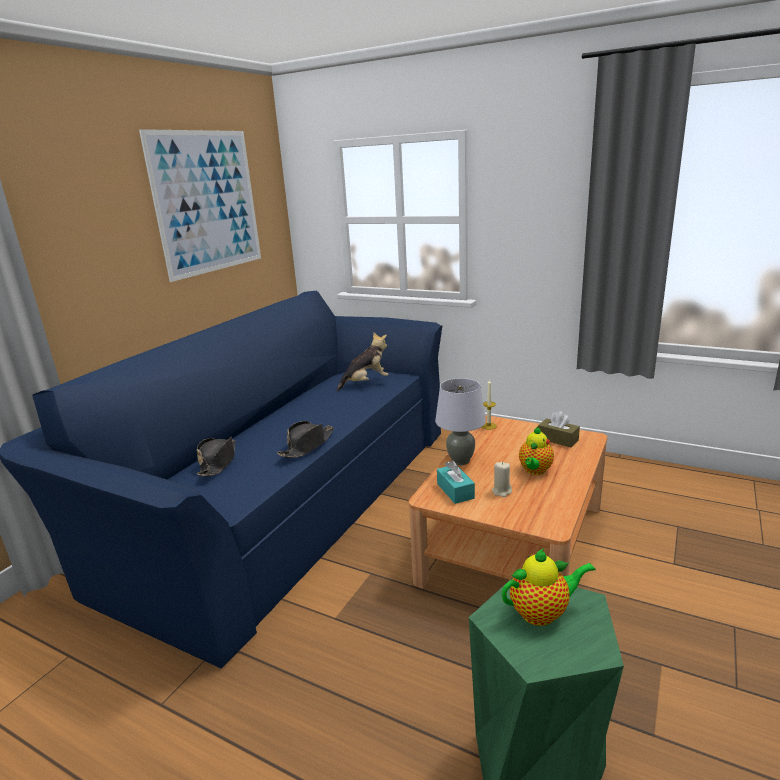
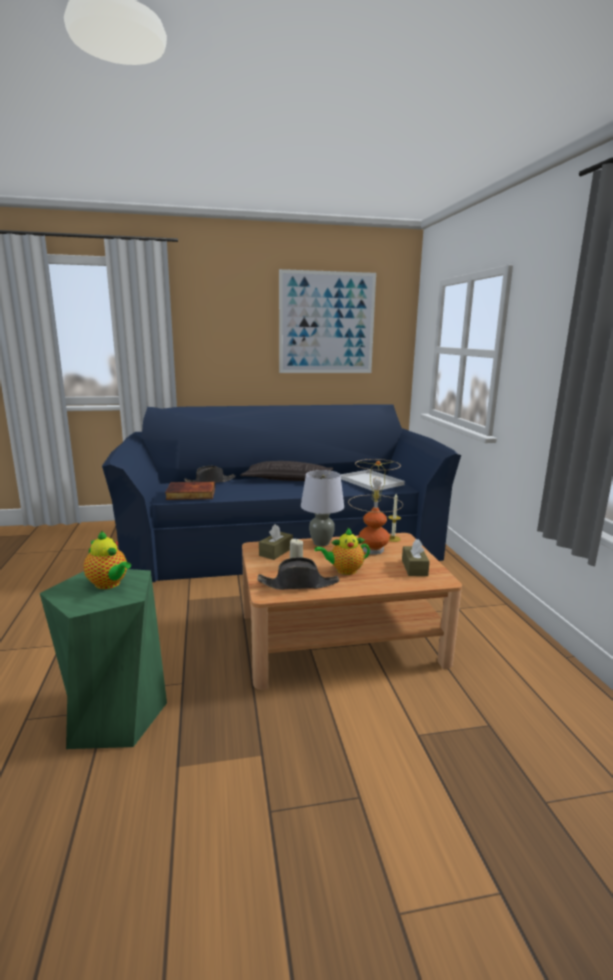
camera: 50 degrees right, 5 degrees down
black hat [277,421,334,458] -> black hat moved to [258,557,339,590]
plush toy [336,332,389,391] -> white tray [341,470,405,491]
turquoise tissue box [437,460,475,504] -> brown tissue box [259,524,293,560]
none -> book [165,482,215,500]
none -> pillow [240,461,334,481]
none -> table lamp [348,459,403,555]

